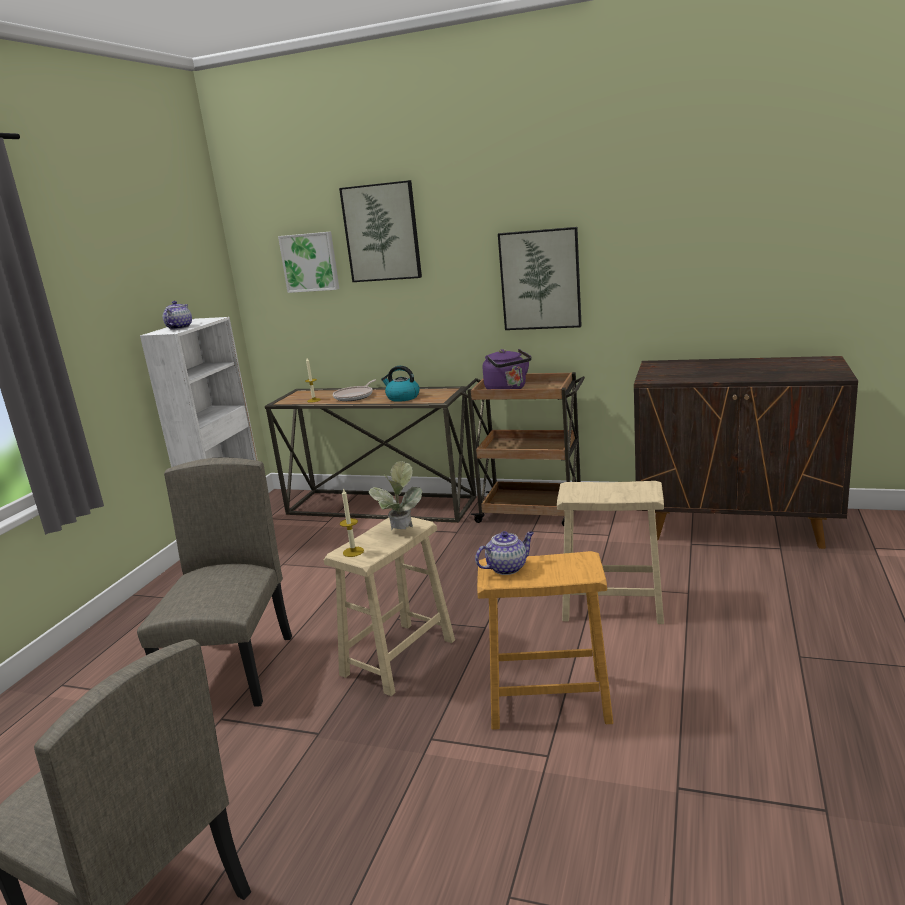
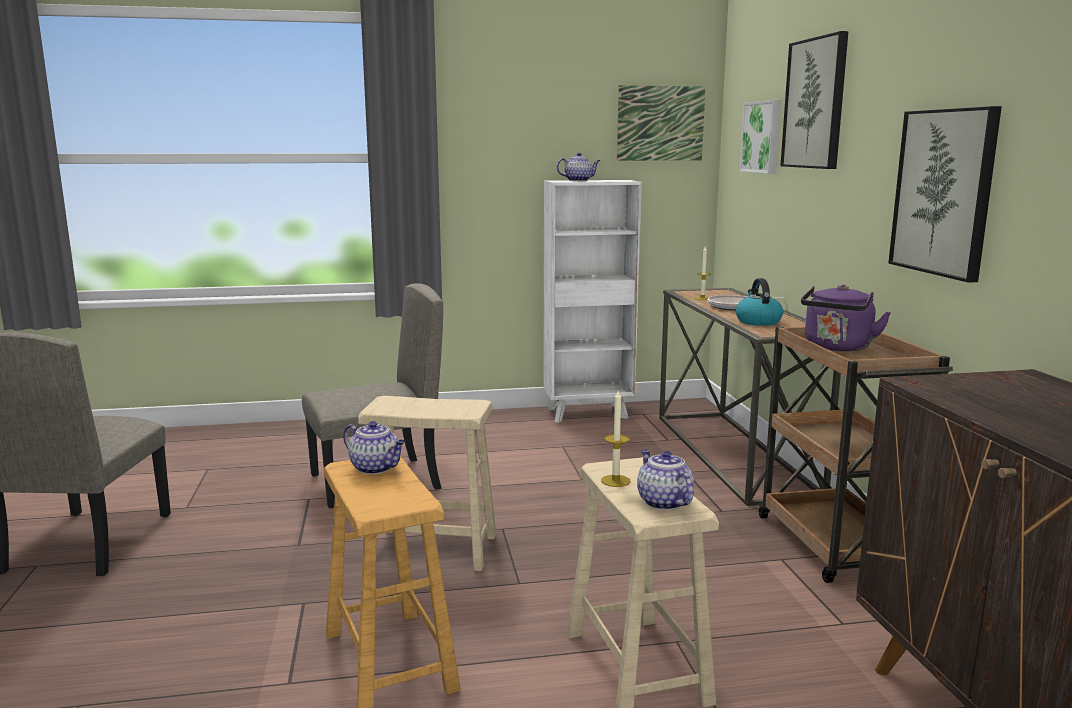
camera: 60 degrees right, 5 degrees down
candle [340,488,364,557] -> candle moved to [601,391,631,487]
potted plant [368,461,422,530] -> none
none -> picture [617,85,706,161]
none -> teapot [637,450,694,510]

